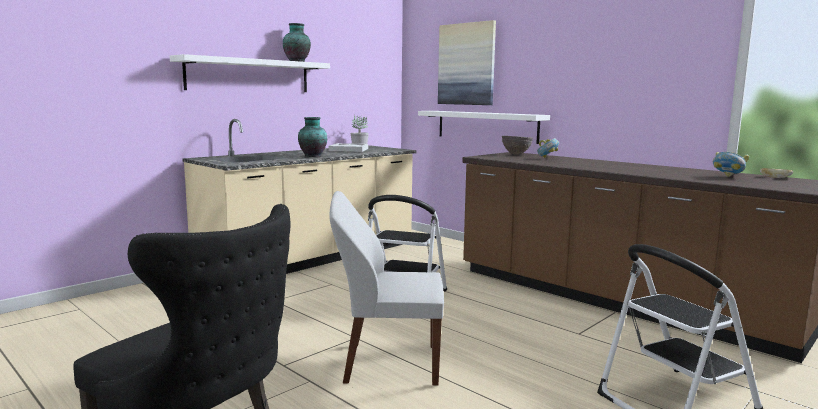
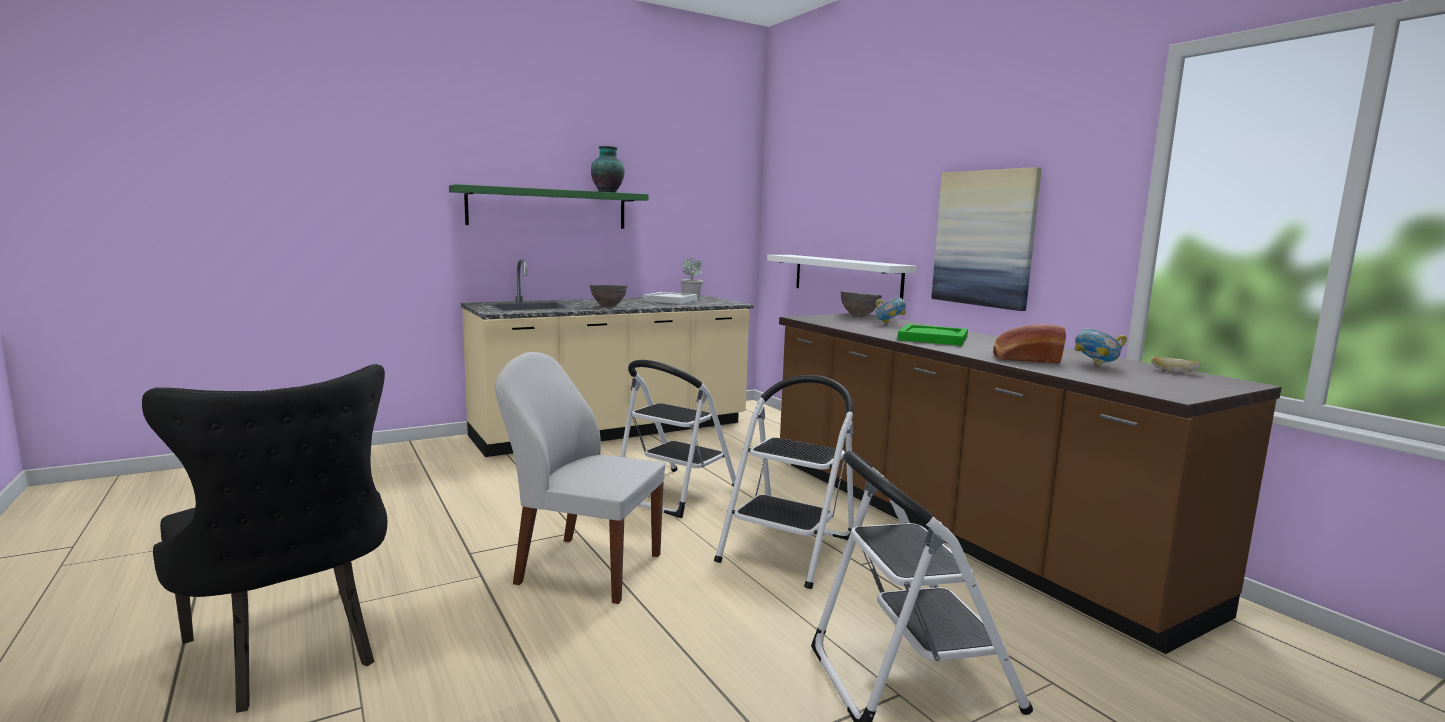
camera: 15 degrees right, 0 degrees up
white shelf [170,54,330,92] -> green shelf [449,184,649,229]
vase [298,117,327,157] -> brown bowl [589,285,628,307]
picture [438,20,496,105] -> picture moved to [931,167,1042,311]
none -> step ladder [714,375,854,589]
none -> green tray [897,324,968,346]
none -> bread [993,324,1066,363]

